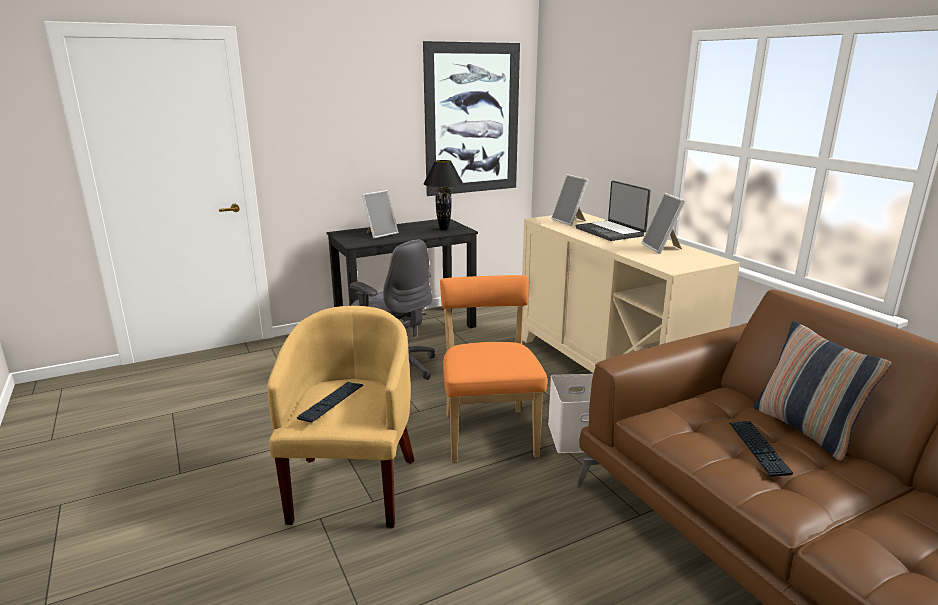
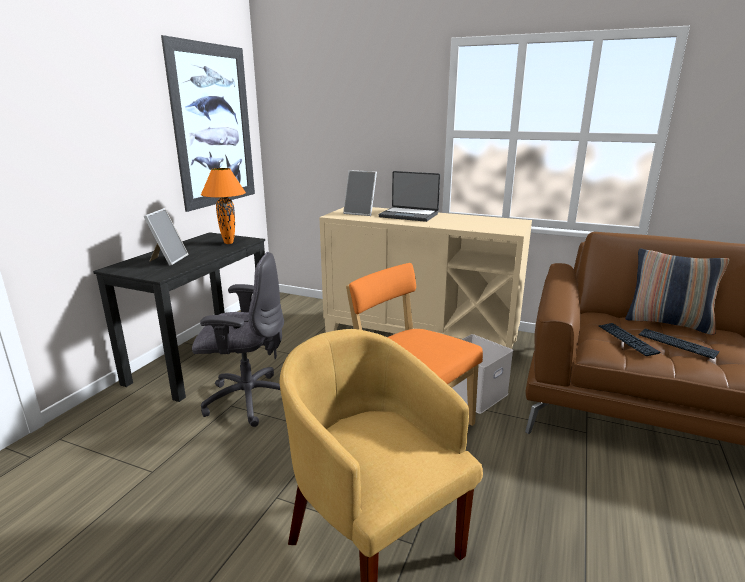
camera: 40 degrees left, 0 degrees up
keyboard [297,382,363,423] -> keyboard moved to [599,323,660,356]
black table lamp [423,160,463,231] -> orange table lamp [201,168,246,244]
picture frame [642,193,685,254] -> none

